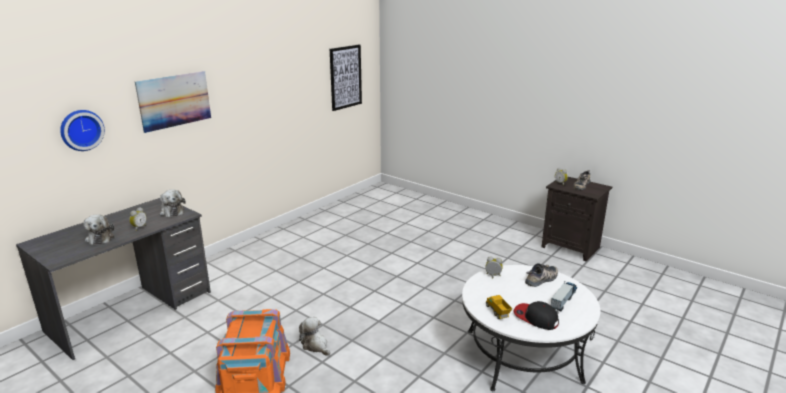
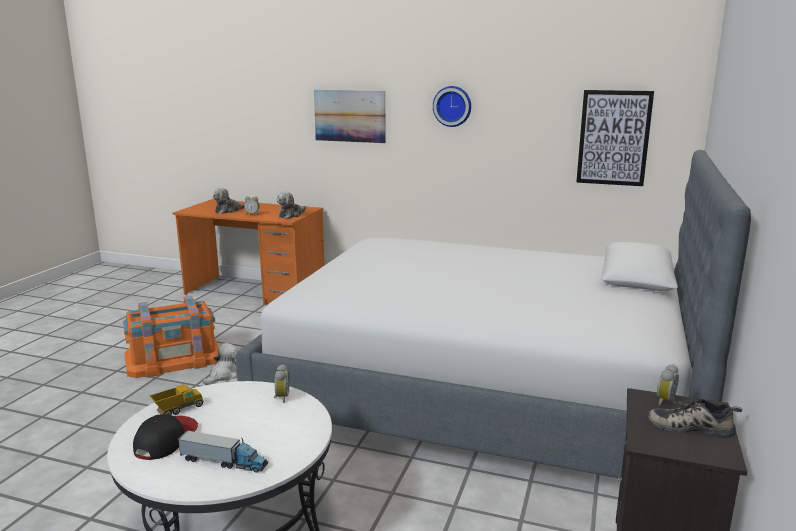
camera: 70 degrees right, 5 degrees down
grey desk [16,198,211,360] -> orange desk [172,199,325,305]
wall clock [60,110,105,151] -> wall clock moved to [433,86,471,127]
shoe [525,263,558,287] -> none
none -> bed [236,150,751,479]

